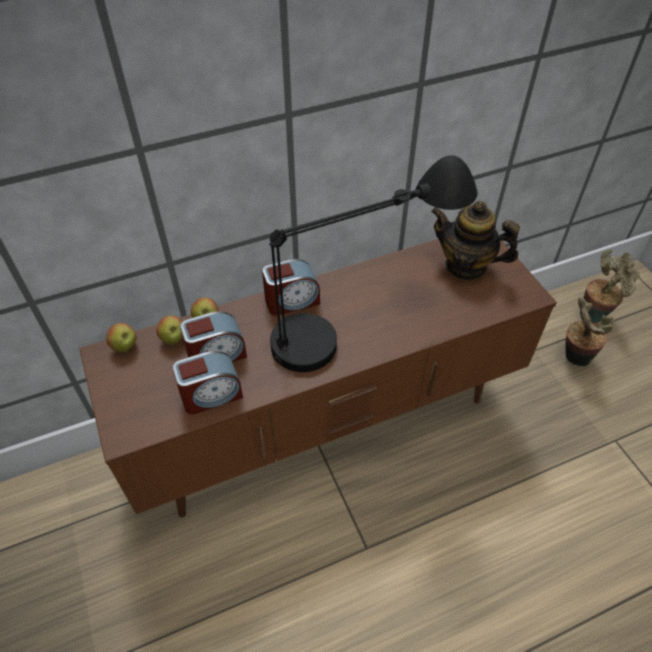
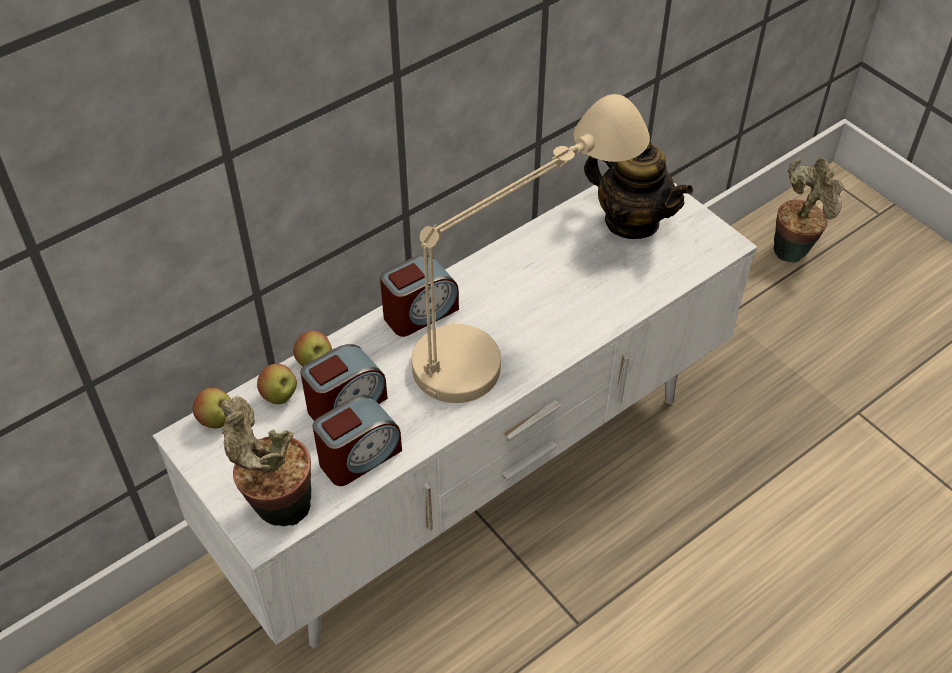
camera: 15 degrees left, 0 degrees up
brown tv stand [79,239,557,517] -> white tv stand [153,183,757,648]
black table lamp [269,155,477,372] -> beige table lamp [412,94,650,403]
teapot [431,201,520,281] -> teapot turned 150 degrees counterclockwise [584,141,693,239]
potted plant [565,297,615,367] -> potted plant moved to [222,396,311,526]

